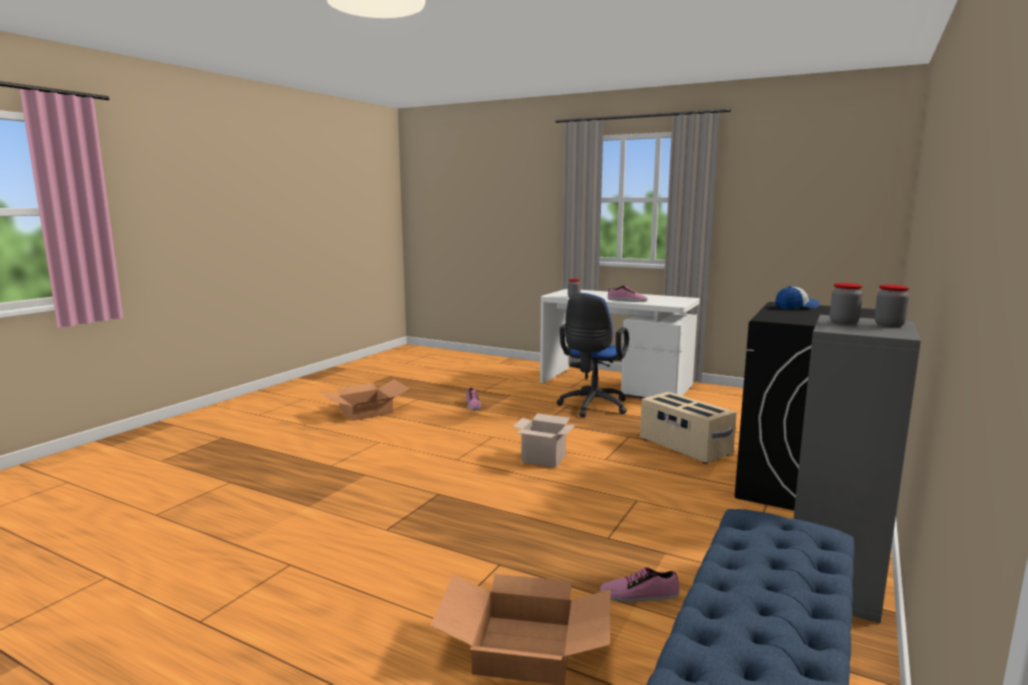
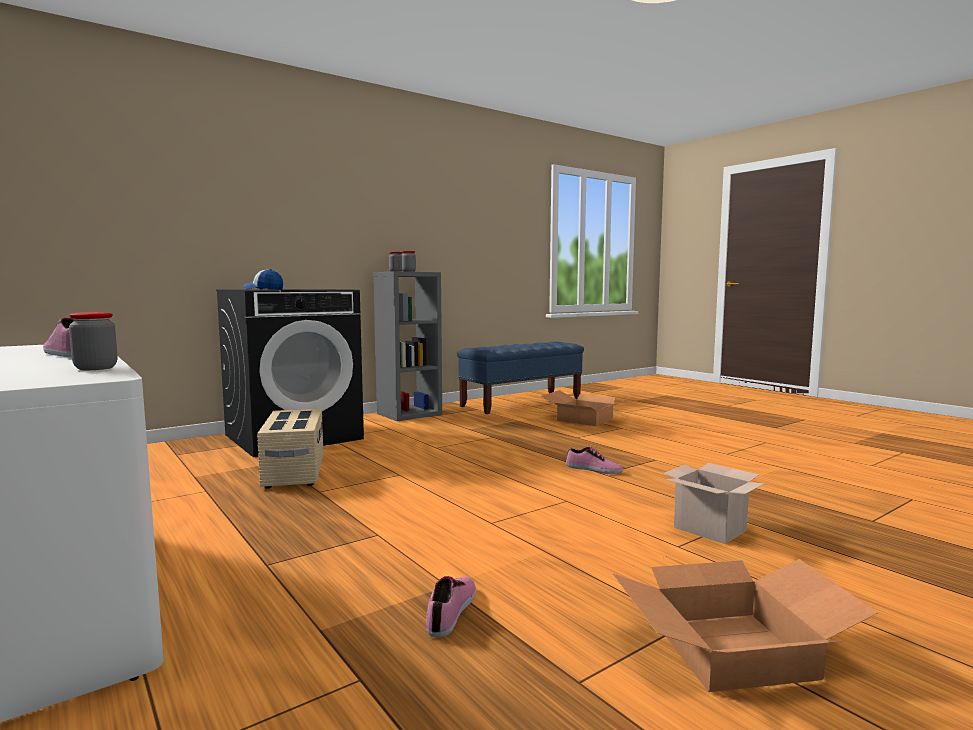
camera: 155 degrees left, 5 degrees down
cardboard box [512,413,575,468] -> cardboard box moved to [663,463,765,544]
blue office chair [557,293,629,417] -> none
shoe [600,567,680,602] -> shoe moved to [566,447,623,474]

